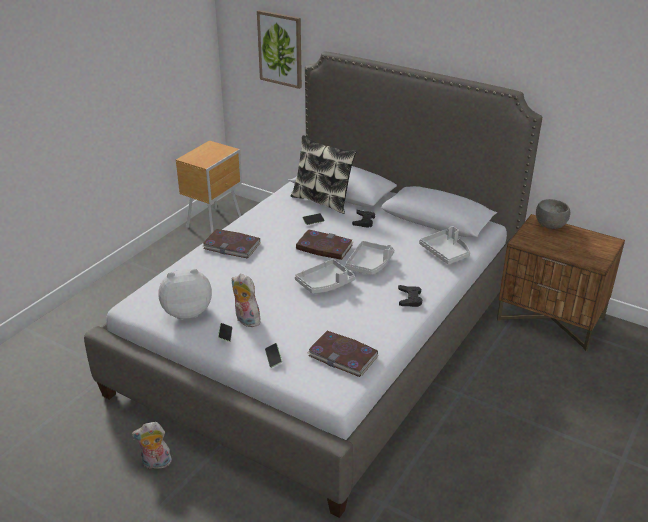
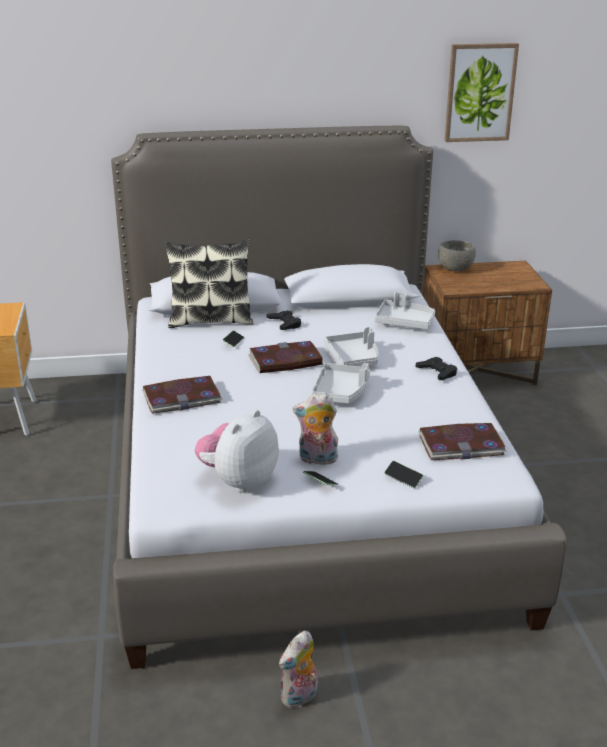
camera: 40 degrees left, 5 degrees down
picture [257,10,302,89] -> picture moved to [444,43,519,142]

